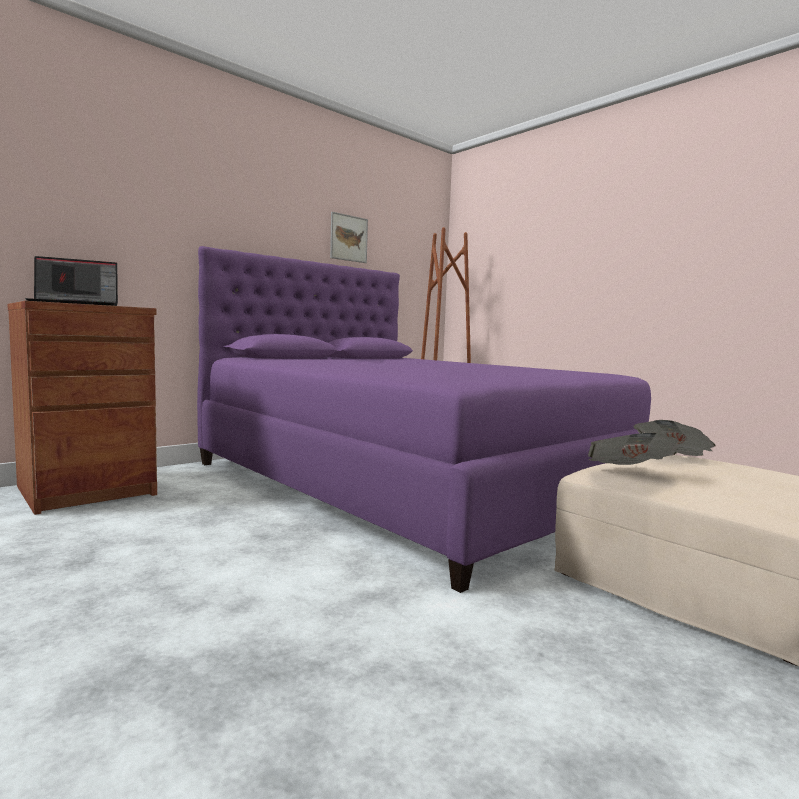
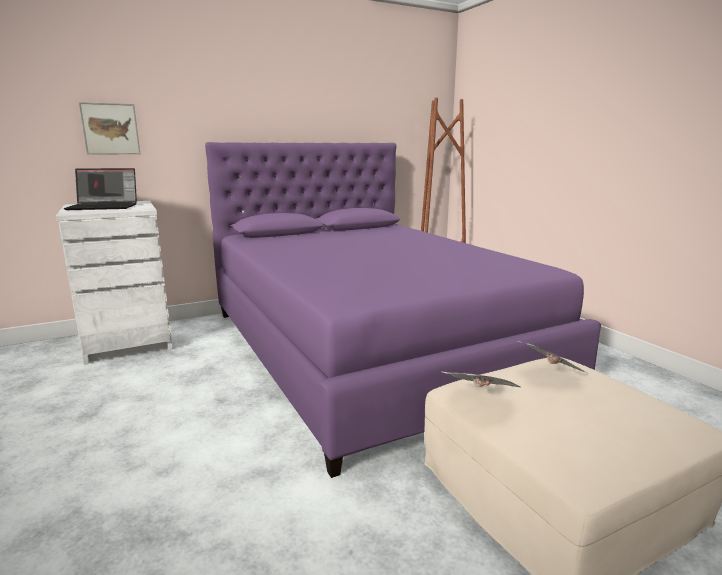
camera: 15 degrees right, 10 degrees up
brown dresser [7,301,157,515] -> white dresser [56,201,173,365]
picture [330,212,368,263] -> picture moved to [79,102,140,155]

